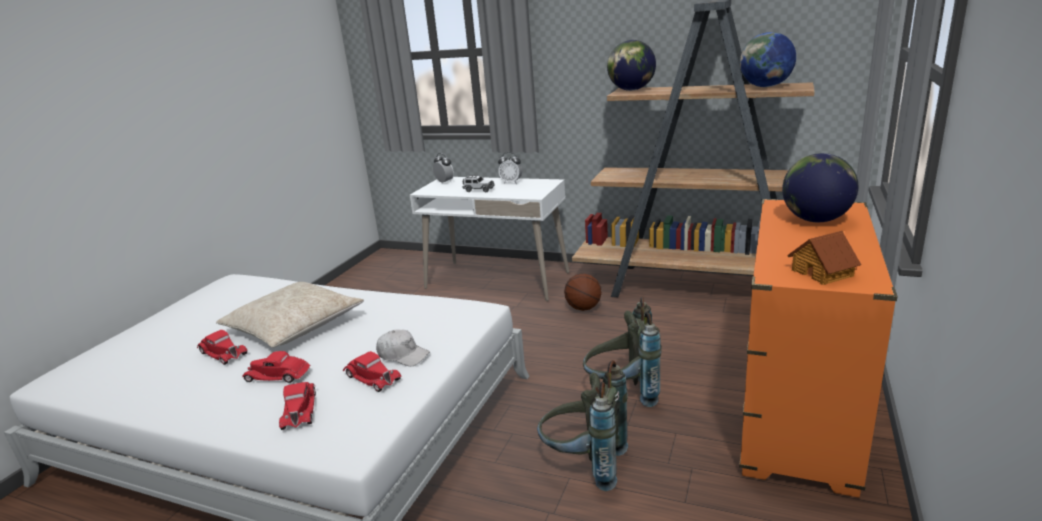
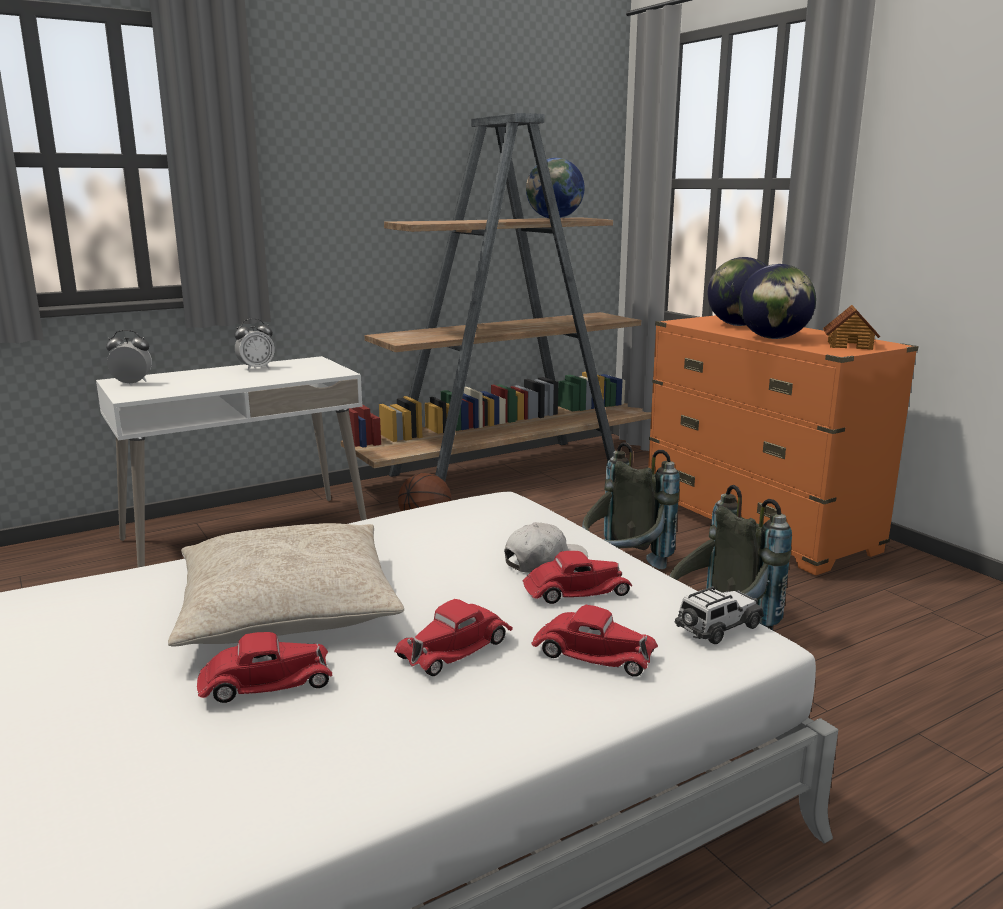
camera: 55 degrees left, 5 degrees down
toy car [463,175,495,193] -> toy car moved to [675,586,764,644]
globe [607,40,656,91] -> globe moved to [739,264,816,339]

